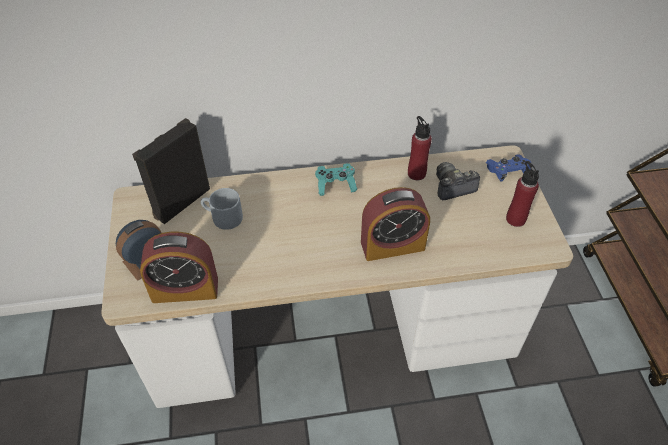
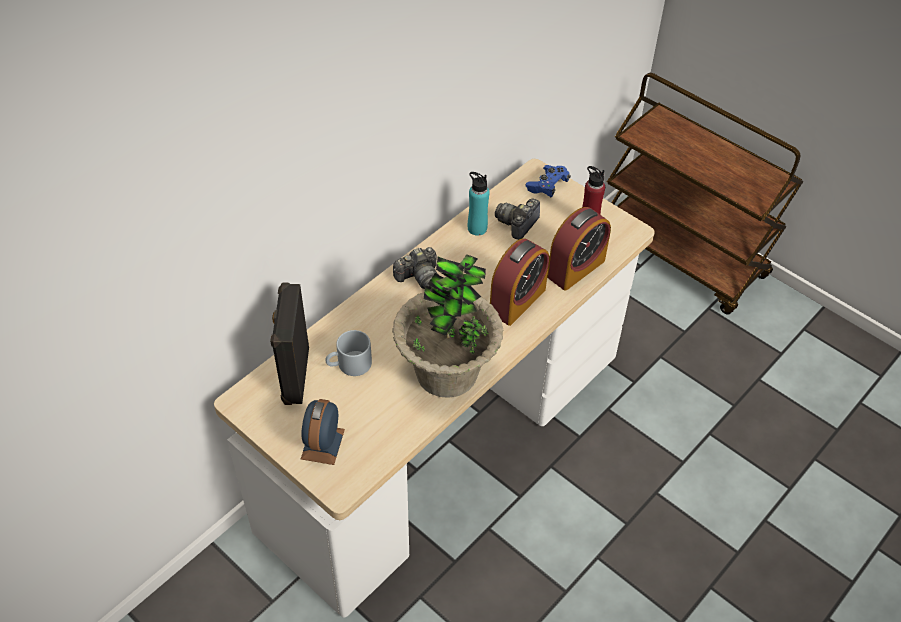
camera: 40 degrees left, 0 degrees up
alarm clock [140,231,218,303] -> alarm clock moved to [547,207,611,291]
turquoise game controller [315,163,357,196] -> camera [393,247,438,289]
red bottle [408,116,432,180] -> turquoise bottle [468,172,490,236]
none -> potted plant [392,254,504,398]

